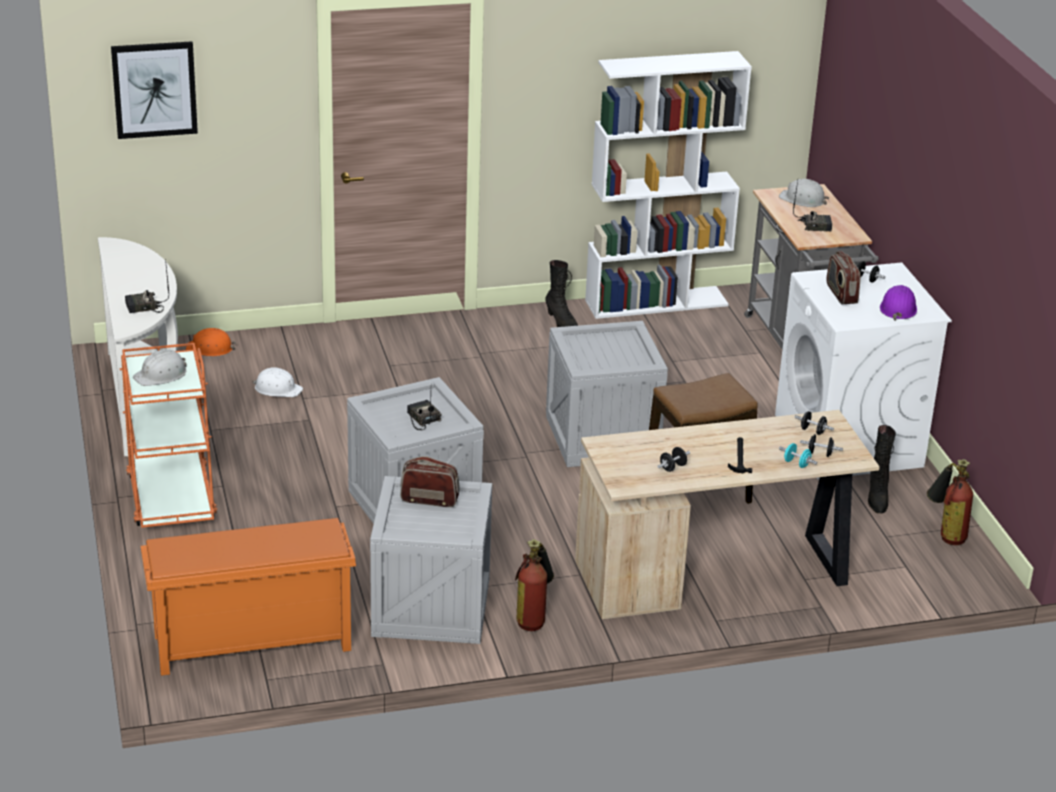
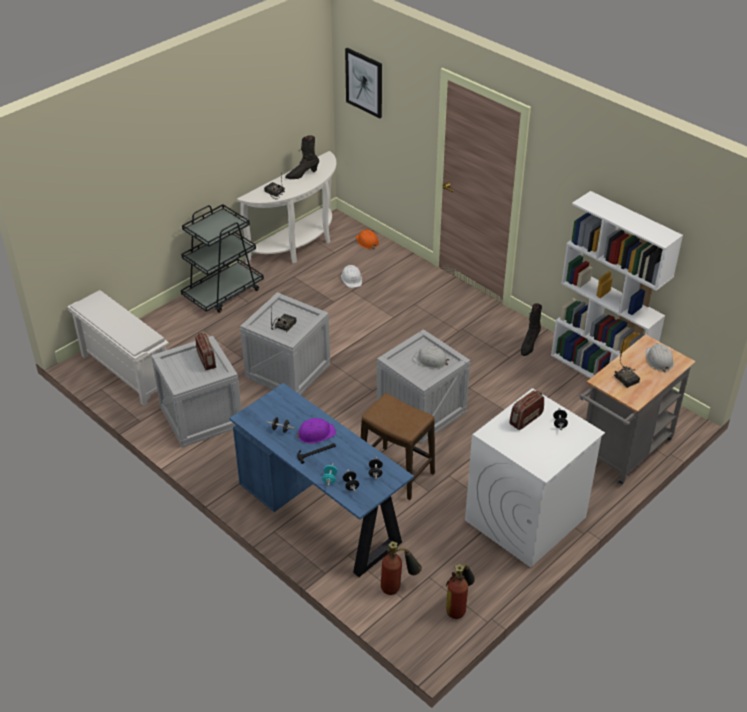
camera: 60 degrees right, 10 degrees up
orange cart [120,343,217,528] -> black cart [181,204,264,313]
white hard hat [133,349,187,386] -> white hard hat moved to [413,346,449,369]
orange shoe rack [141,518,356,676] -> white shoe rack [67,290,169,406]
fire extinguisher [515,539,554,631] -> fire extinguisher moved to [381,541,422,595]
beige desk [575,410,880,619] -> blue desk [230,383,414,577]
black boot [868,425,896,514] -> black boot moved to [285,135,319,179]
purple hard hat [880,285,917,321] -> purple hard hat moved to [296,418,336,444]

